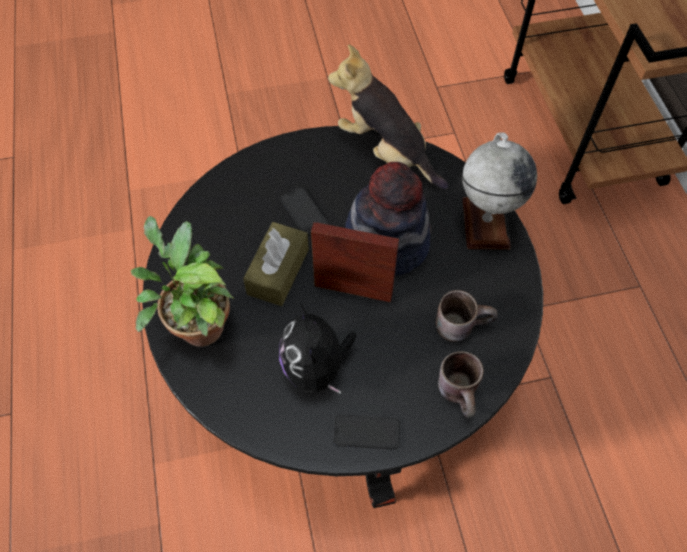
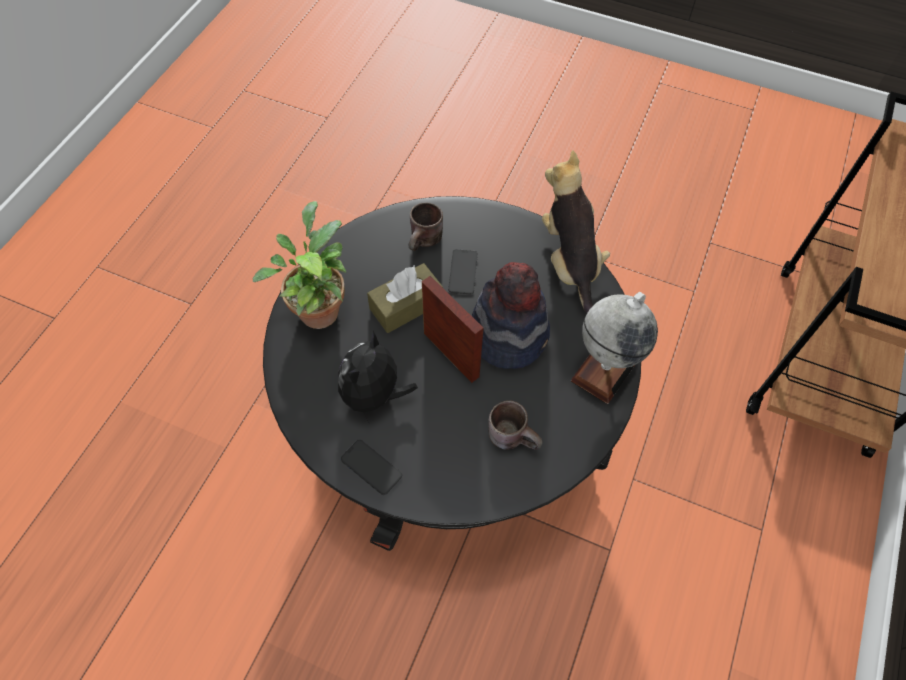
camera: 35 degrees right, 0 degrees up
brown mug [438,351,484,418] -> brown mug moved to [409,203,443,251]

